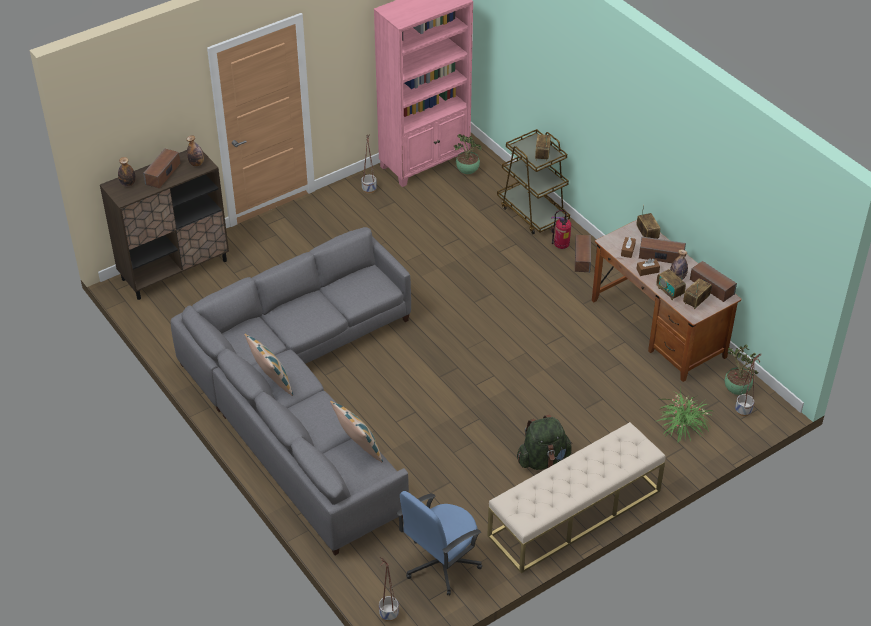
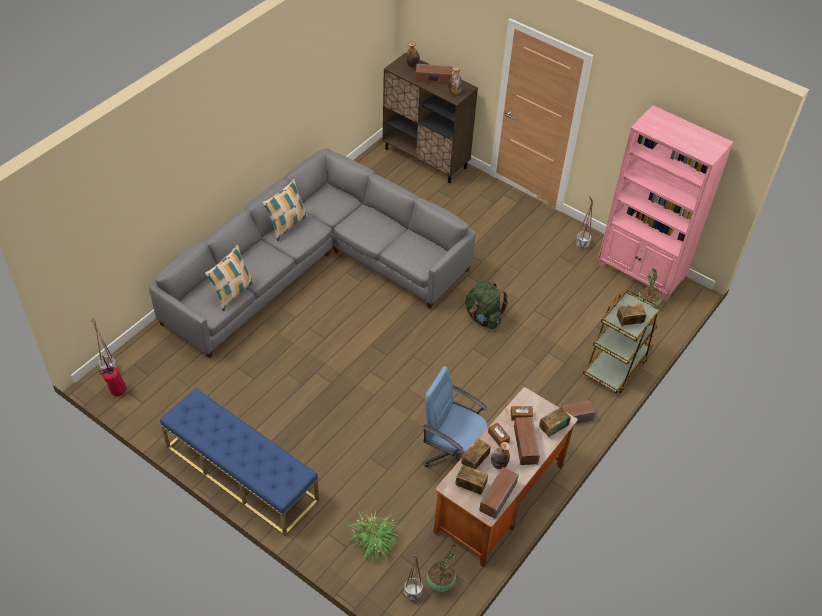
camera: 70 degrees right, 5 degrees up
blue office chair [397,491,482,595] -> blue office chair moved to [422,366,488,467]
beige bench [487,422,666,573] -> blue bench [160,388,319,536]
green backpack [517,414,572,470] -> green backpack moved to [465,280,508,329]
fire extinguisher [551,210,571,249] -> fire extinguisher moved to [99,356,127,396]

